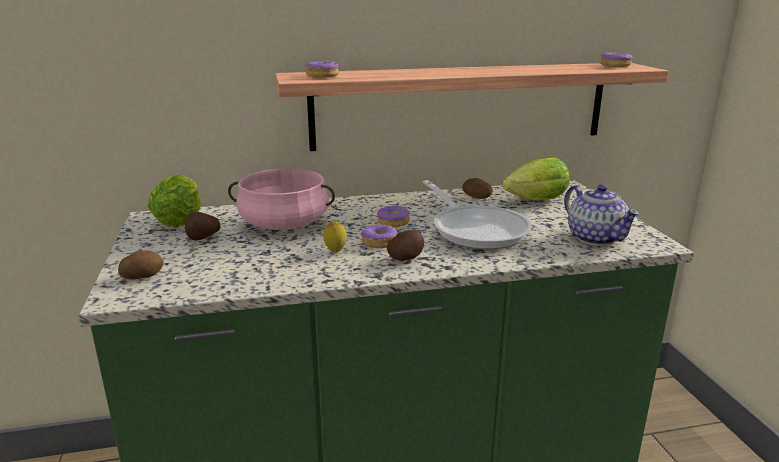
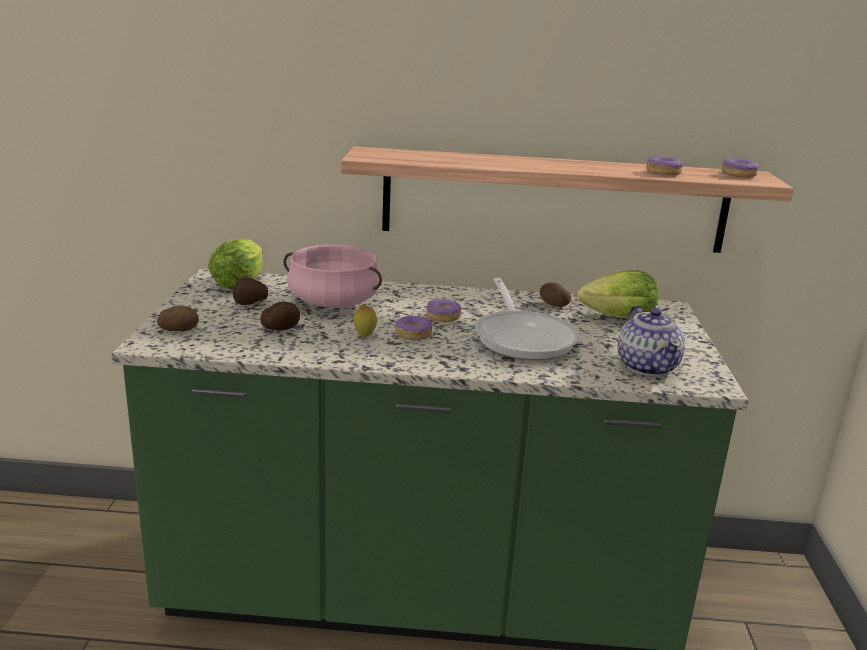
camera: 15 degrees right, 0 degrees up
donut [306,61,339,78] -> donut moved to [646,155,684,175]
potato [387,230,424,261] -> potato moved to [260,302,300,330]

